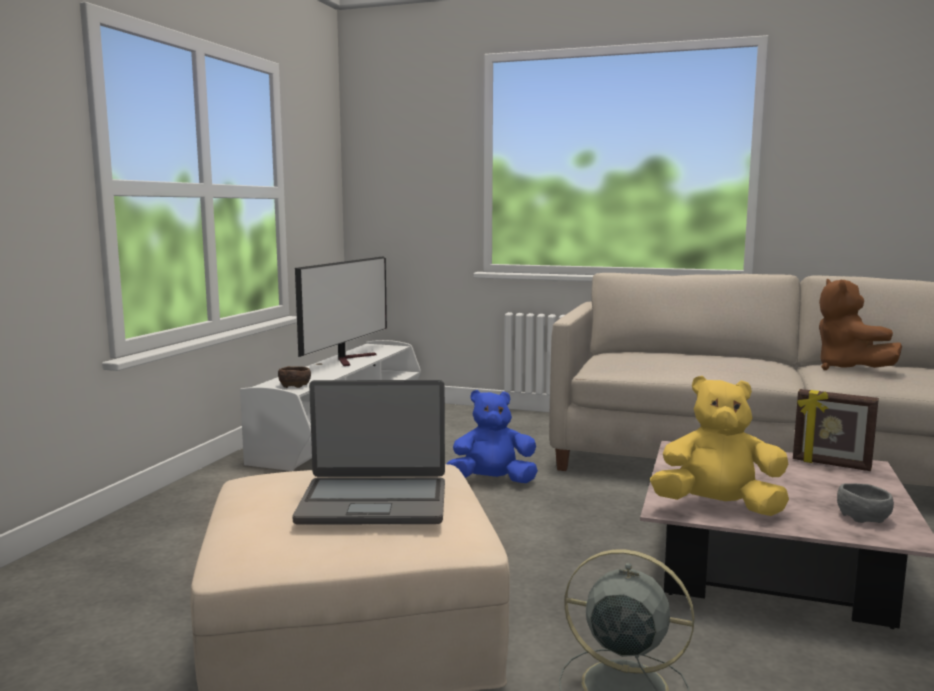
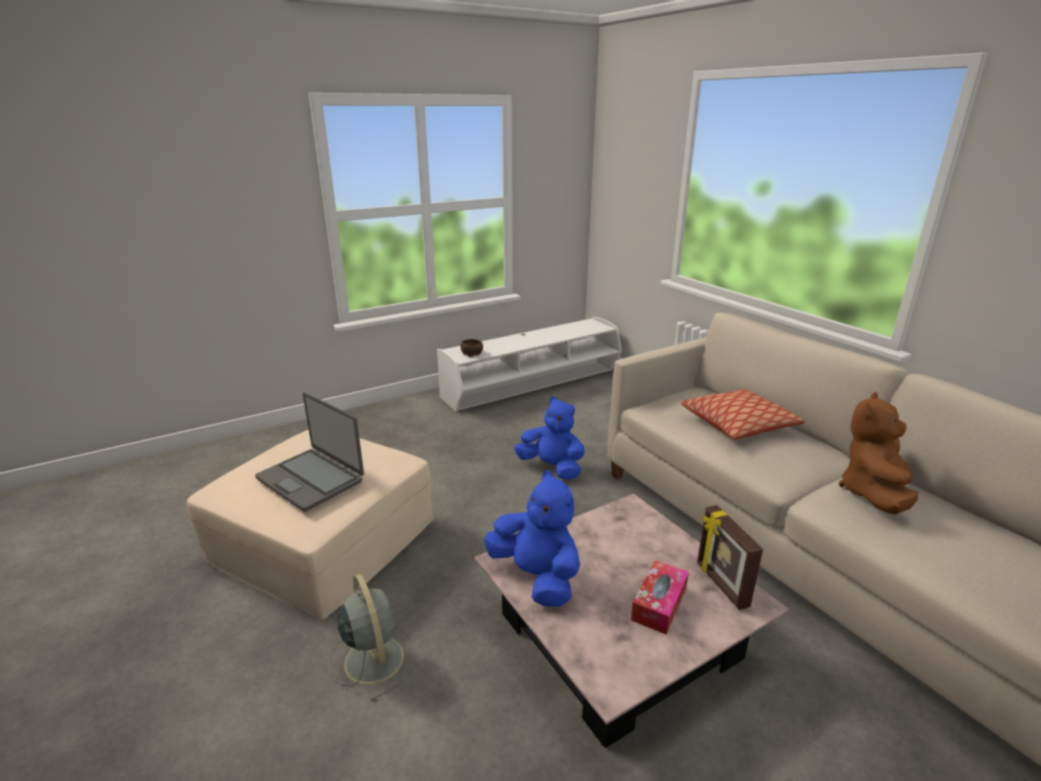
camera: 40 degrees right, 15 degrees up
television [295,256,387,366] -> none
yellow plush toy [650,376,789,516] -> blue plush toy [484,470,580,607]
grey bowl [837,483,894,523] -> none
none -> tissue box [631,560,689,635]
none -> pillow [682,389,805,440]

